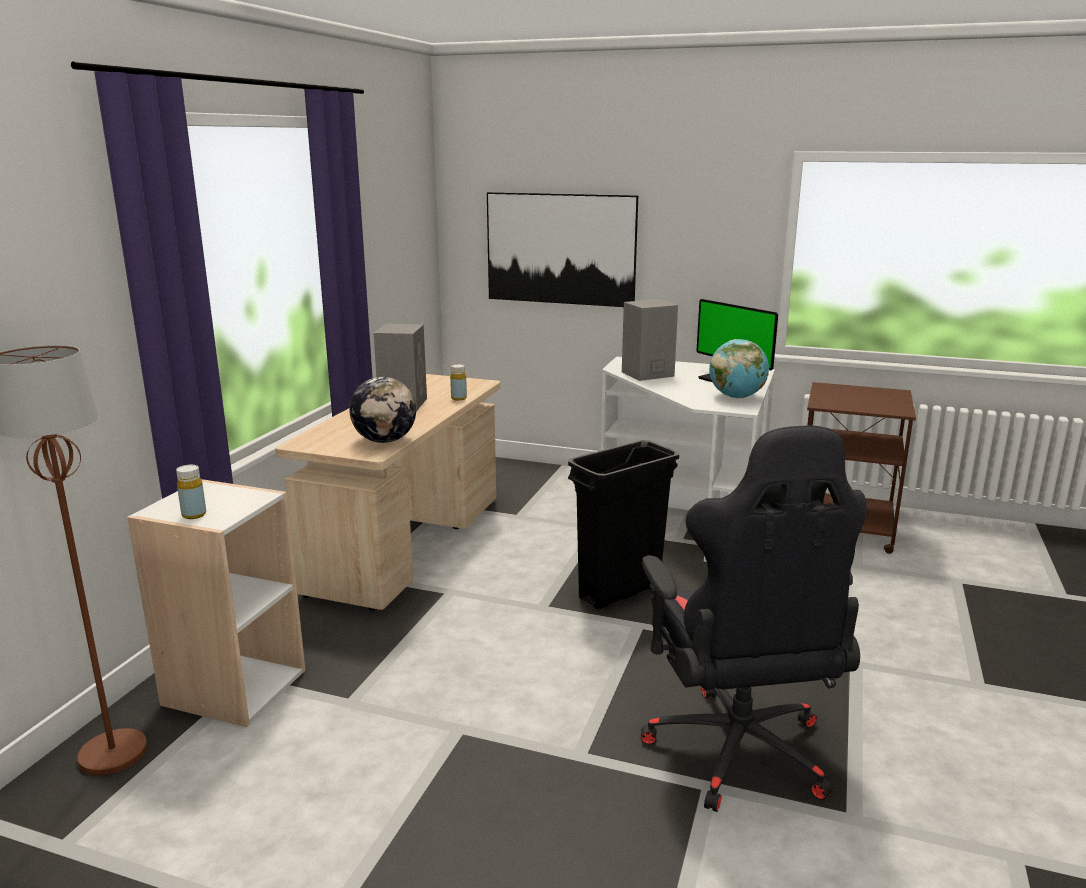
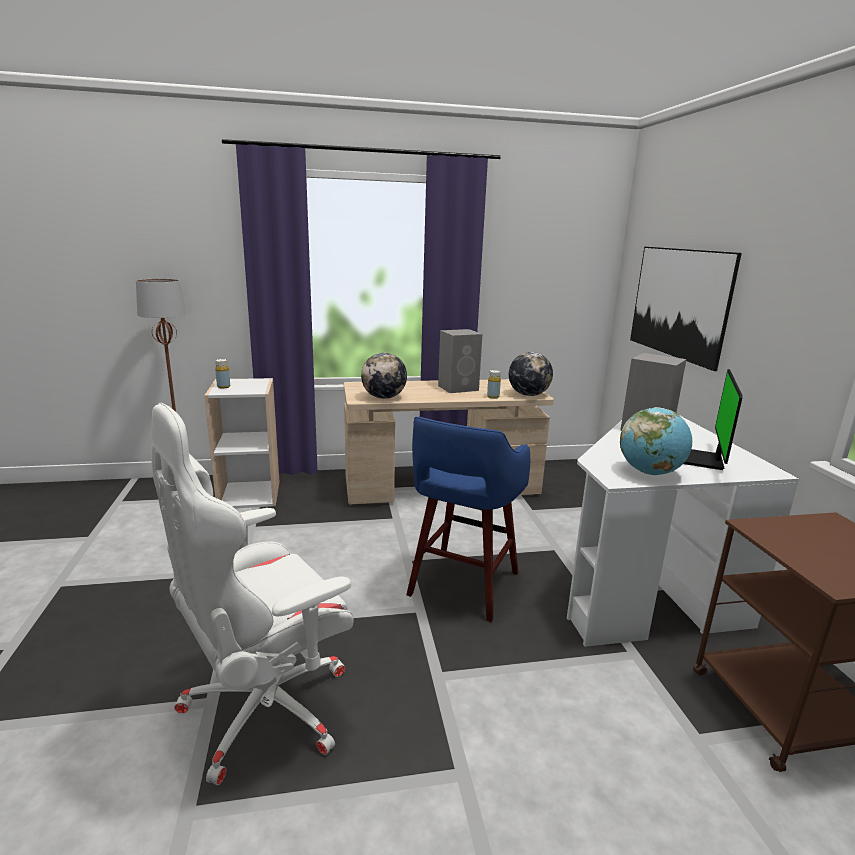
camera: 60 degrees right, 0 degrees up
black trash can [568,440,679,609] -> blue stool [406,417,530,622]
black office chair [641,425,867,812] -> white office chair [151,403,354,785]
none -> globe [509,352,553,396]

